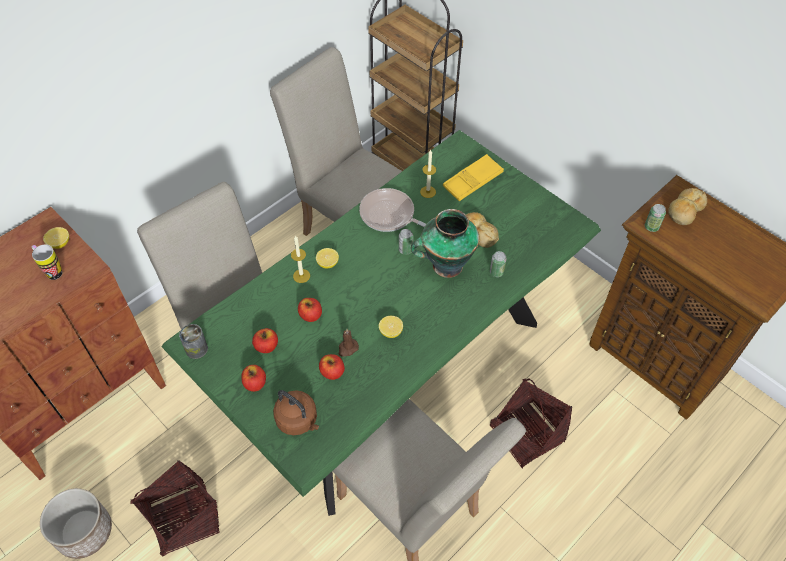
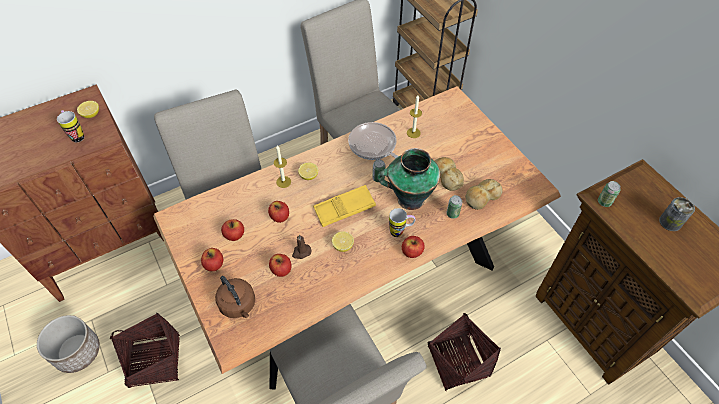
camera: 15 degrees right, 0 degrees up
green dining table [161,130,601,516] -> brown dining table [153,86,561,389]
can [179,324,208,359] -> can moved to [659,197,695,231]
yellow tray [443,154,504,201] -> yellow tray moved to [313,185,376,227]
bread [668,188,707,225] -> bread moved to [465,179,503,210]
none -> mug [389,208,415,237]
none -> apple [402,236,425,258]

